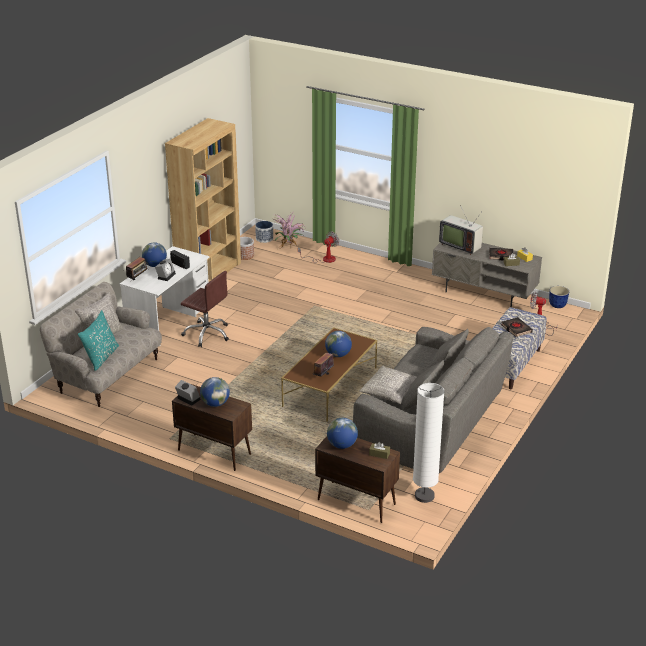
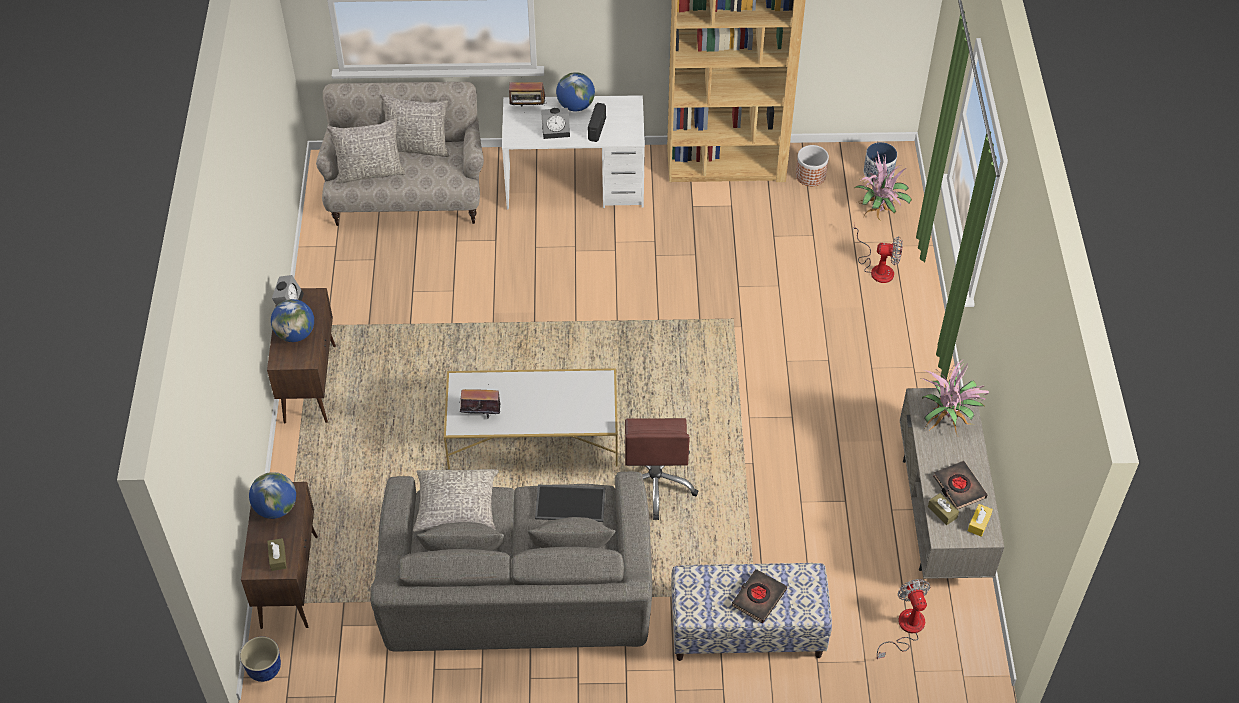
camera: 60 degrees right, 20 degrees up
turquoise pillow [78,310,119,371] -> grey pillow [327,118,406,183]
brown office chair [181,271,229,347] -> brown office chair moved to [625,418,699,520]
brown coffee table [281,327,377,422] -> white coffee table [444,368,618,469]
globe [325,331,352,357] -> none
white floor lamp [413,383,444,503] -> none
television [439,205,483,255] -> potted plant [921,359,989,436]
planter [549,286,569,308] -> planter moved to [240,637,281,682]
none -> tray [535,484,605,522]

